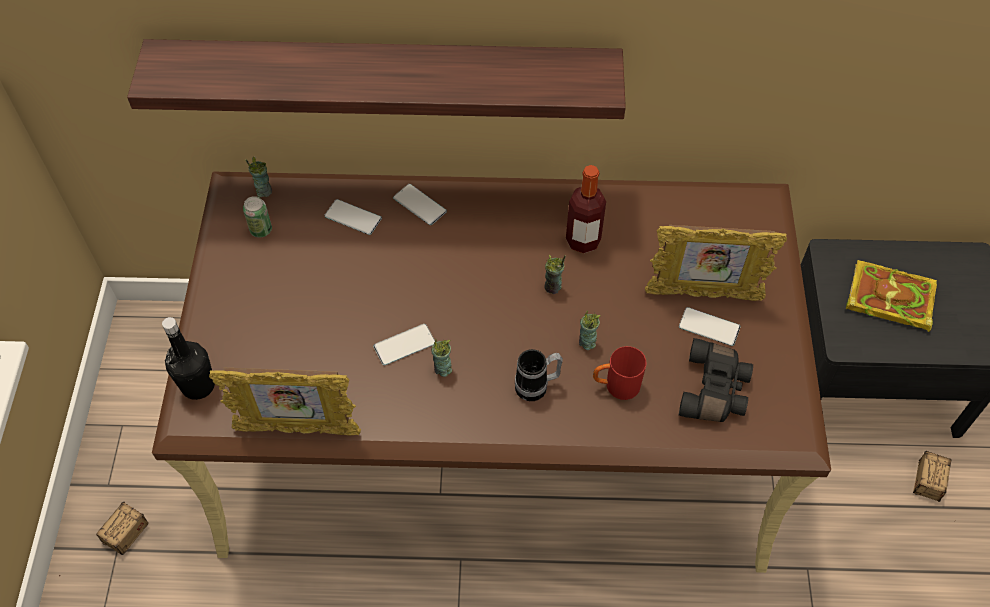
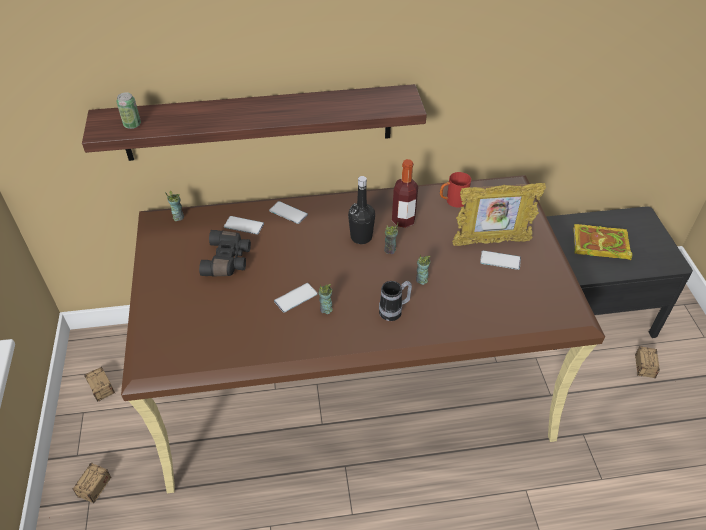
camera: 10 degrees left, 10 degrees down
black bottle [162,317,215,400] -> black bottle moved to [348,176,375,244]
picture frame [209,367,361,435] -> none
can [243,196,272,238] -> can moved to [116,92,141,129]
red mug [593,346,647,400] -> red mug moved to [440,172,471,208]
black binoculars [679,338,753,422] -> black binoculars moved to [199,230,251,276]
none -> storage box [84,367,115,402]

